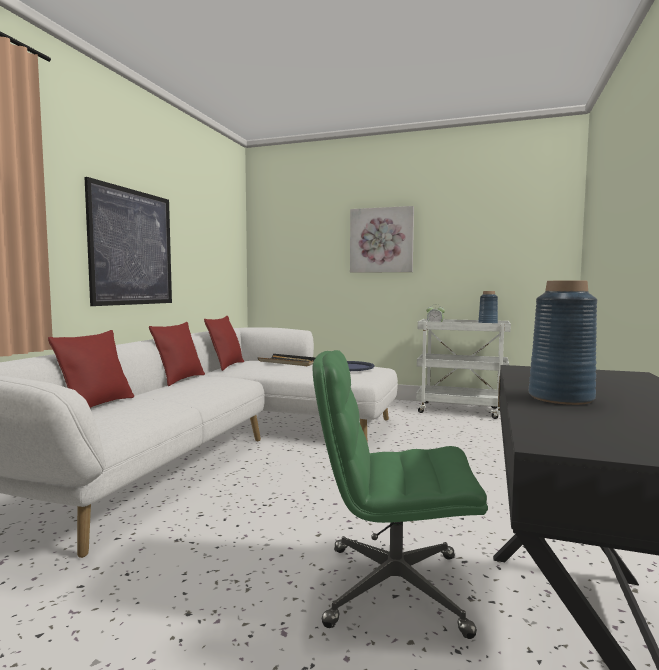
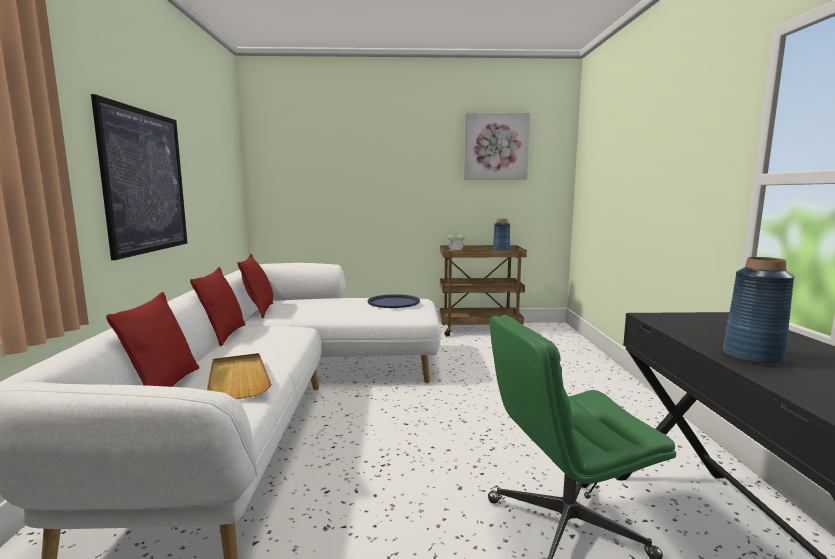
camera: 20 degrees left, 5 degrees up
black tray [257,354,315,366] -> none
picture [350,206,414,273] -> picture moved to [464,112,530,179]
white cart [416,319,511,419] -> brown cart [439,245,527,336]
none -> beige tray [207,353,271,399]

